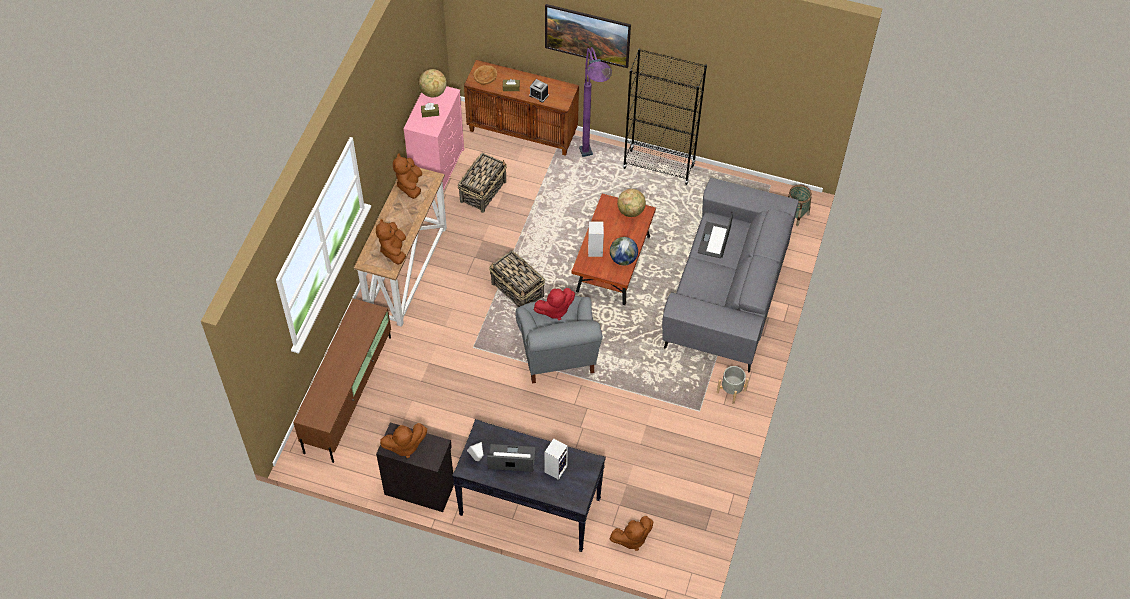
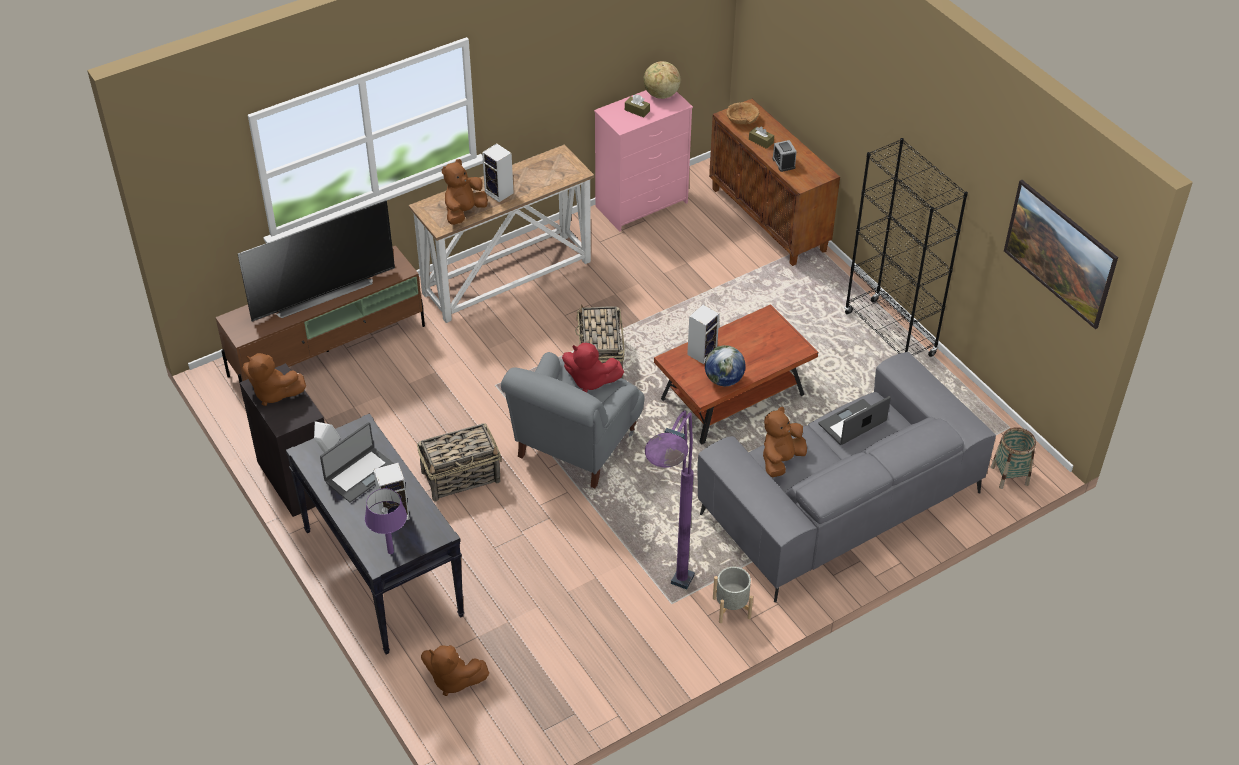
camera: 40 degrees right, 10 degrees down
brown plush toy [393,154,422,199] -> brown plush toy moved to [763,407,807,477]
basket [458,153,507,213] -> basket moved to [417,423,501,501]
laptop [487,444,535,472] -> laptop turned 90 degrees clockwise [320,422,394,503]
picture [545,4,631,68] -> picture moved to [1004,180,1118,329]
purple floor lamp [579,47,612,157] -> purple floor lamp moved to [645,411,695,589]
globe [617,189,646,217] -> none
none -> television [238,200,395,322]
none -> purple table lamp [365,489,407,554]
none -> speaker [482,144,514,202]

